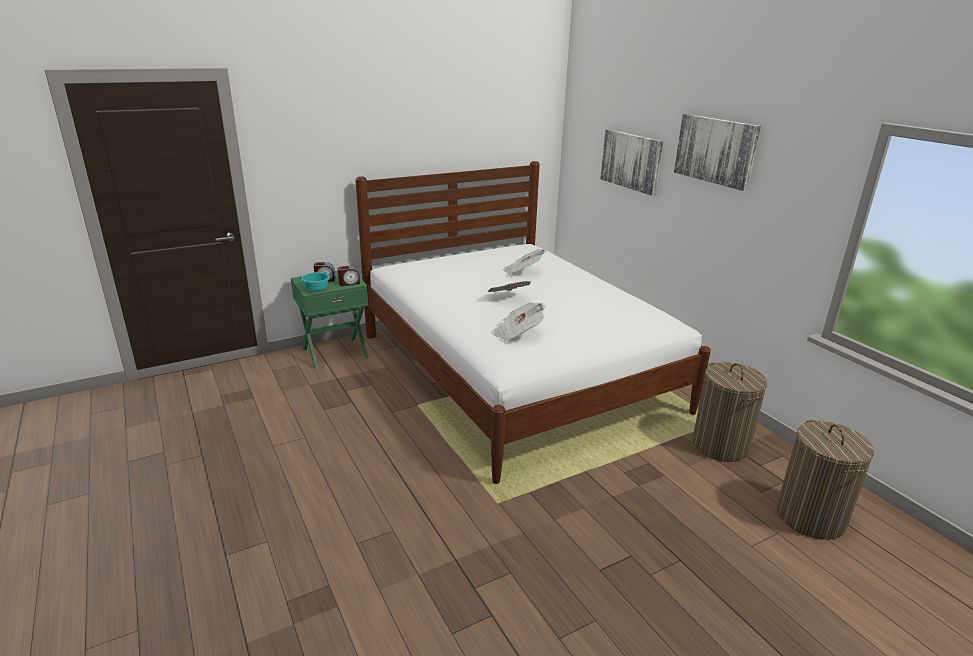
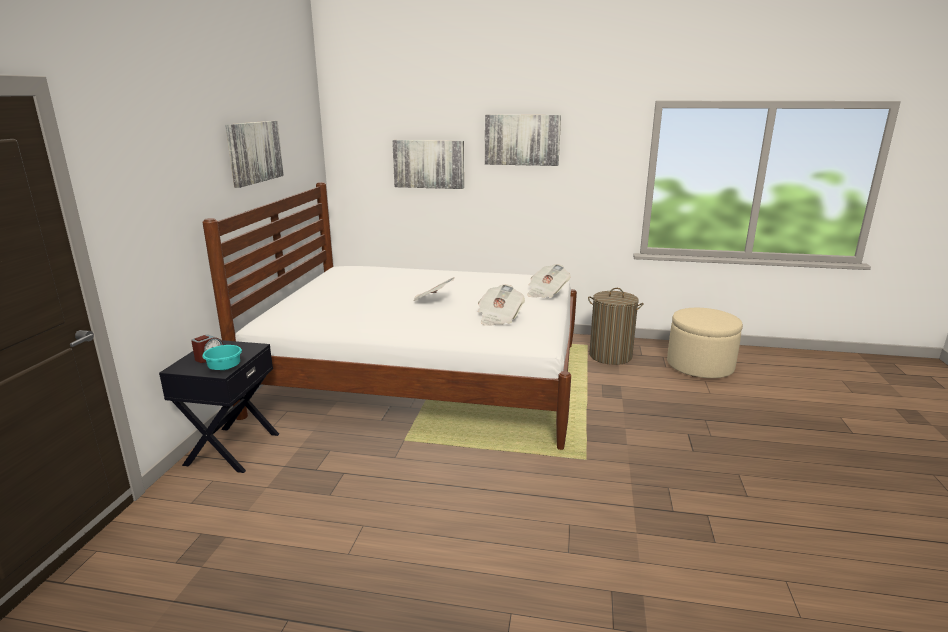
camera: 50 degrees left, 5 degrees down
green nightstand [291,271,368,370] -> black nightstand [159,340,279,473]
alarm clock [338,266,360,286] -> none
newspaper [503,249,546,275] -> newspaper moved to [527,264,571,298]
laundry basket [776,420,874,540] -> beige ottoman [667,308,743,378]
none -> picture [225,121,284,188]

